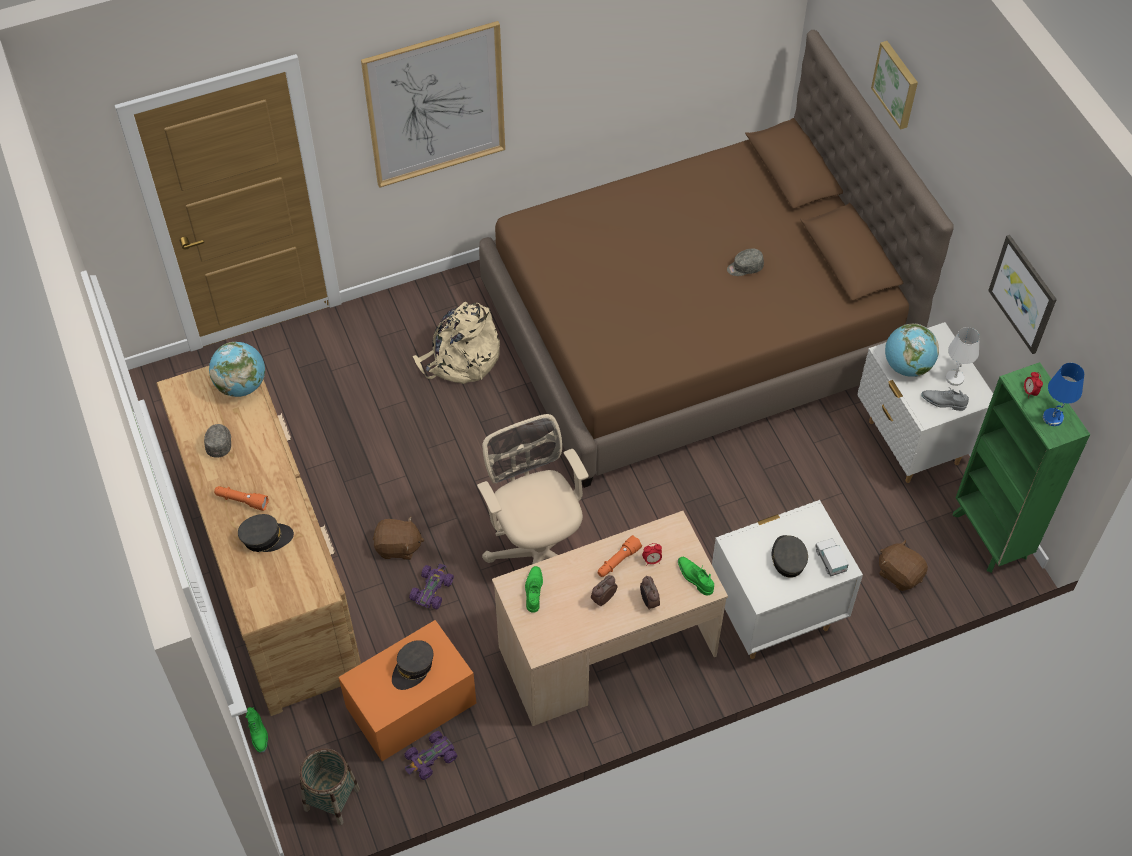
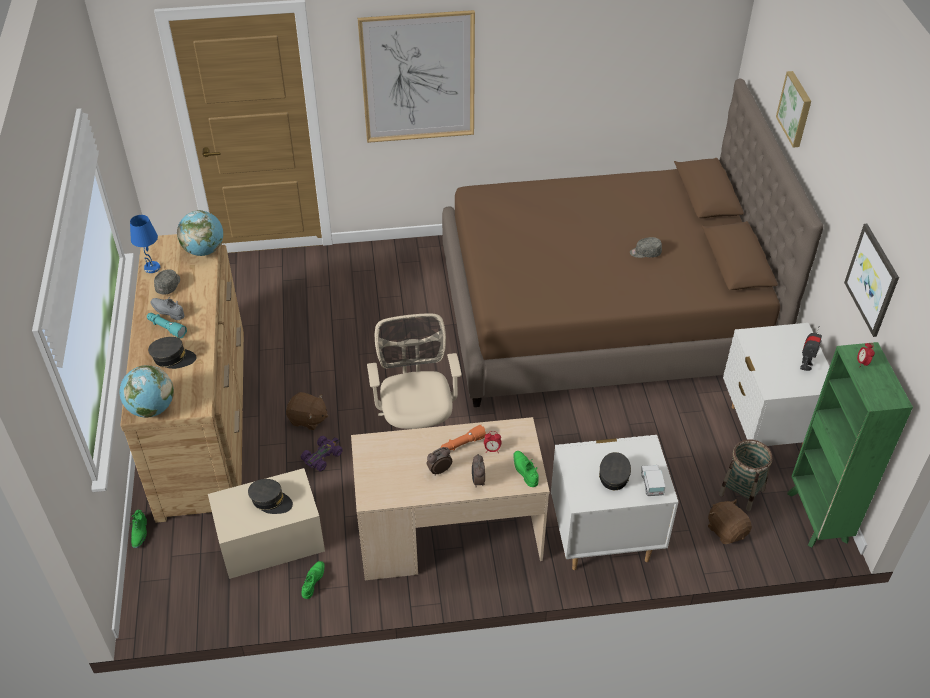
camera: 15 degrees right, 10 degrees down
orange flashlight [214,486,269,511] -> turquoise flashlight [147,313,187,338]
basket [299,749,360,825] -> basket moved to [719,440,773,511]
orange storage box [338,620,476,761] -> beige storage box [208,468,325,579]
grey cap [392,640,433,690] -> grey cap turned 120 degrees counterclockwise [248,479,293,514]
purple toy car [405,731,457,780] -> none
beige backpack [413,302,500,384] -> none
green shoe [525,566,543,613] -> green shoe moved to [302,561,325,599]
globe [885,324,939,377] -> globe moved to [120,365,174,418]
grey shoe [921,387,969,411] -> grey shoe moved to [150,297,185,320]
white table lamp [946,327,980,386] -> toy robot [800,326,822,371]
blue table lamp [1043,363,1084,426] -> blue table lamp moved to [130,215,160,273]

